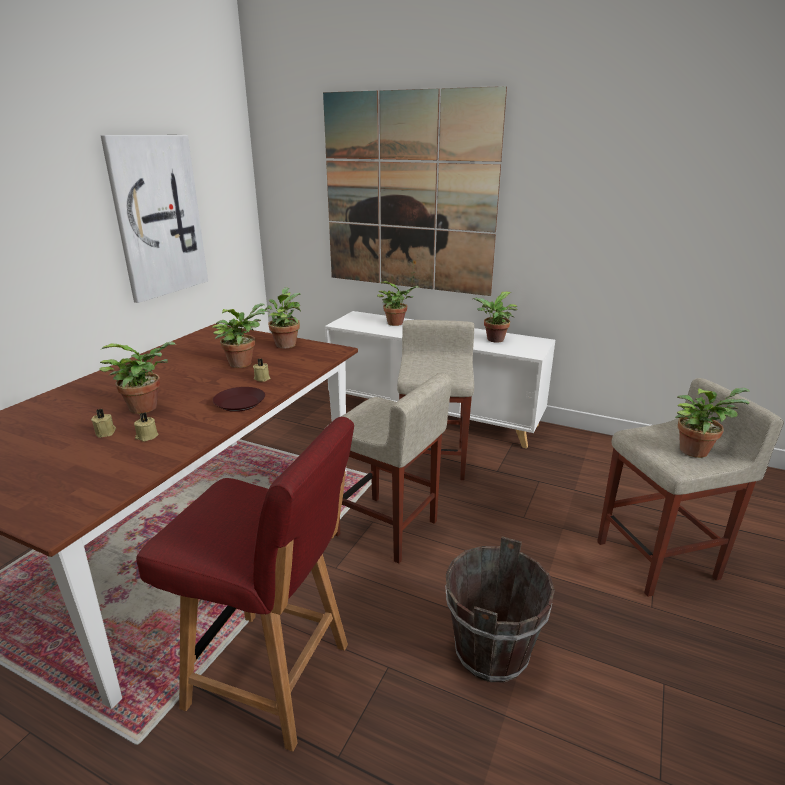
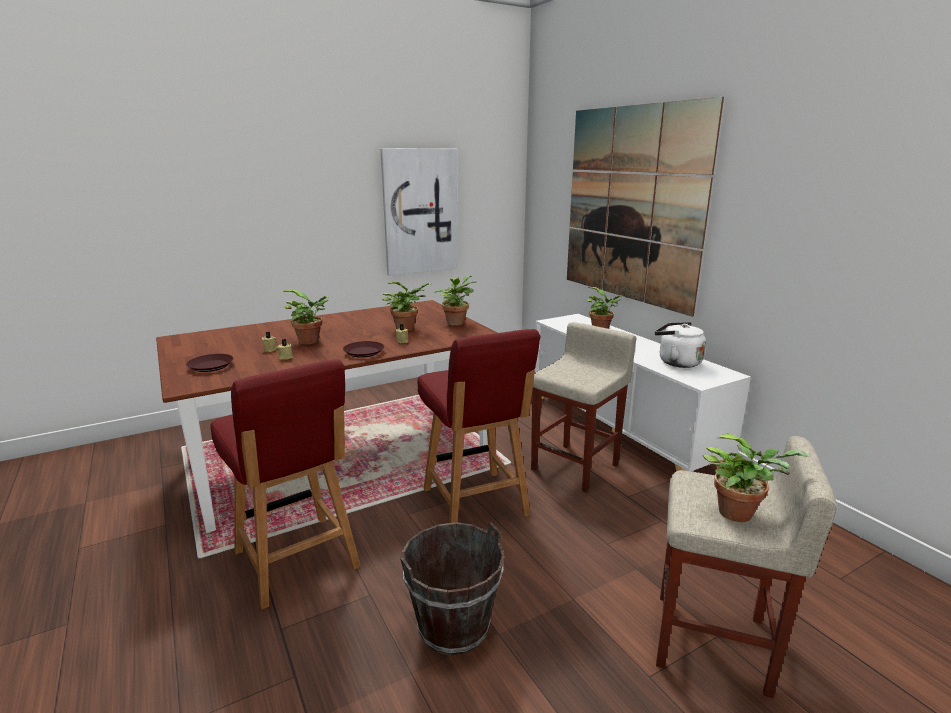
camera: 35 degrees right, 5 degrees down
beige stool [325,373,452,564] -> red chair [418,329,541,523]
potted plant [473,292,517,343] -> white kettle [655,322,706,368]
none -> brown plate [186,354,234,372]

